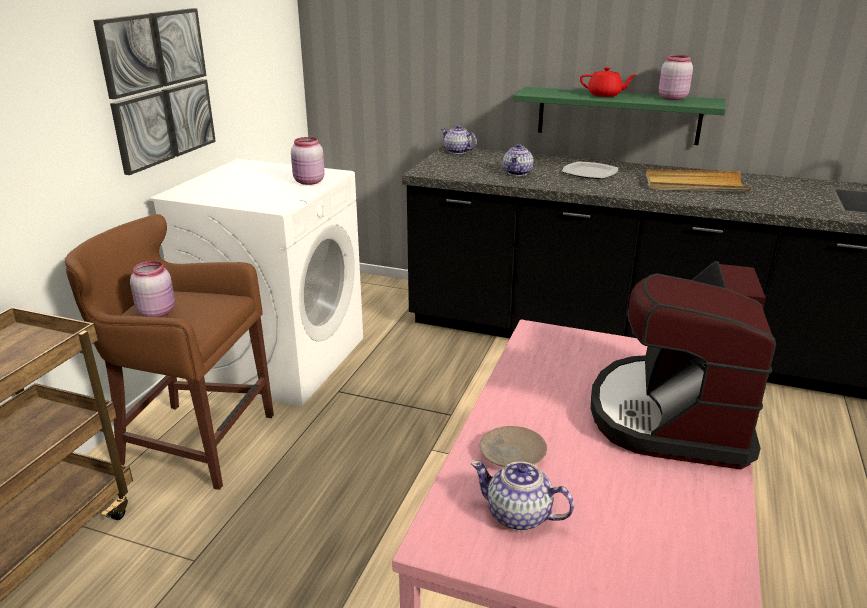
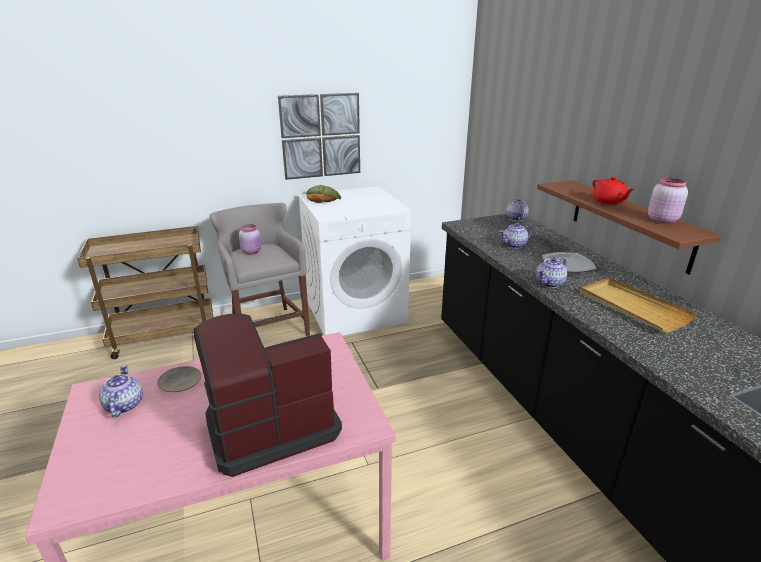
camera: 50 degrees right, 0 degrees up
brown stool [65,214,274,490] -> grey stool [209,203,310,336]
pink jar [291,137,325,185] -> none
green shelf [513,87,726,145] -> brown shelf [537,180,722,275]
none -> bread [306,185,341,203]
none -> teapot [536,257,567,288]

